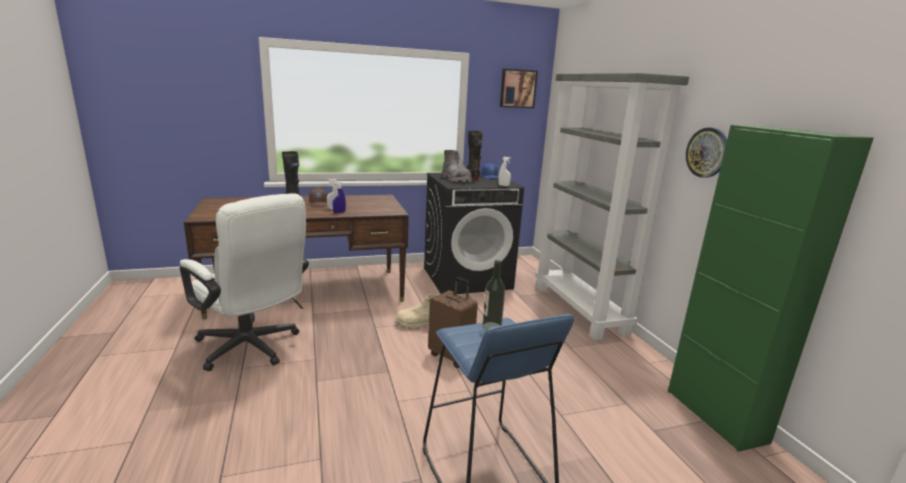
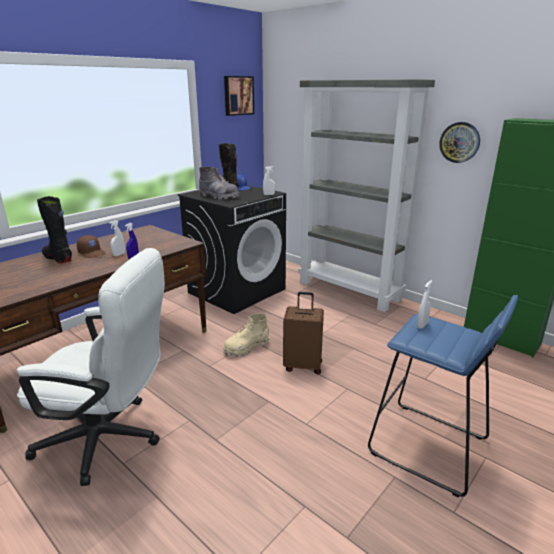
camera: 30 degrees left, 5 degrees up
bottle [482,260,505,330] -> white spray bottle [417,280,433,329]

